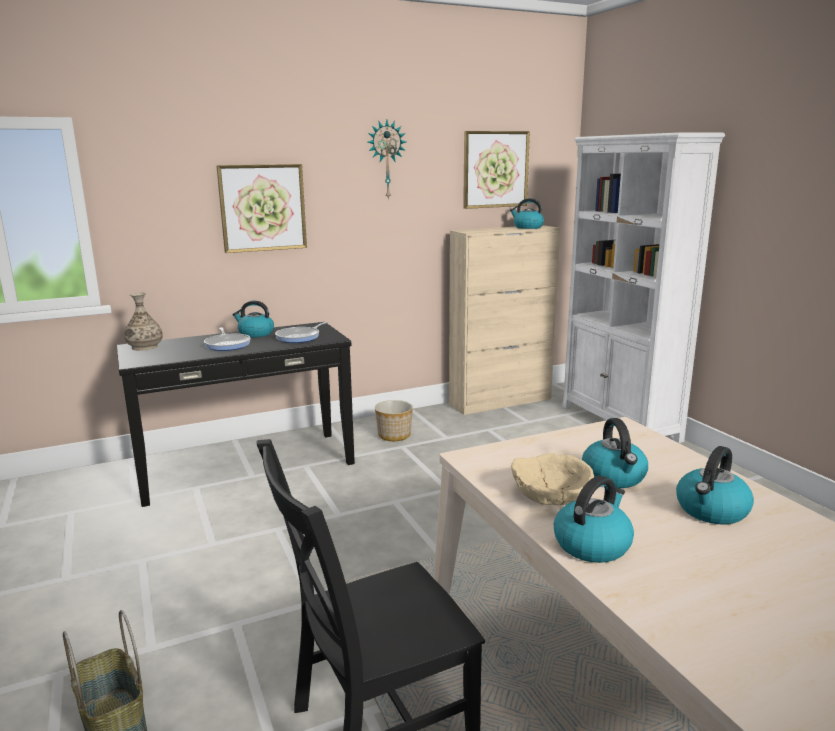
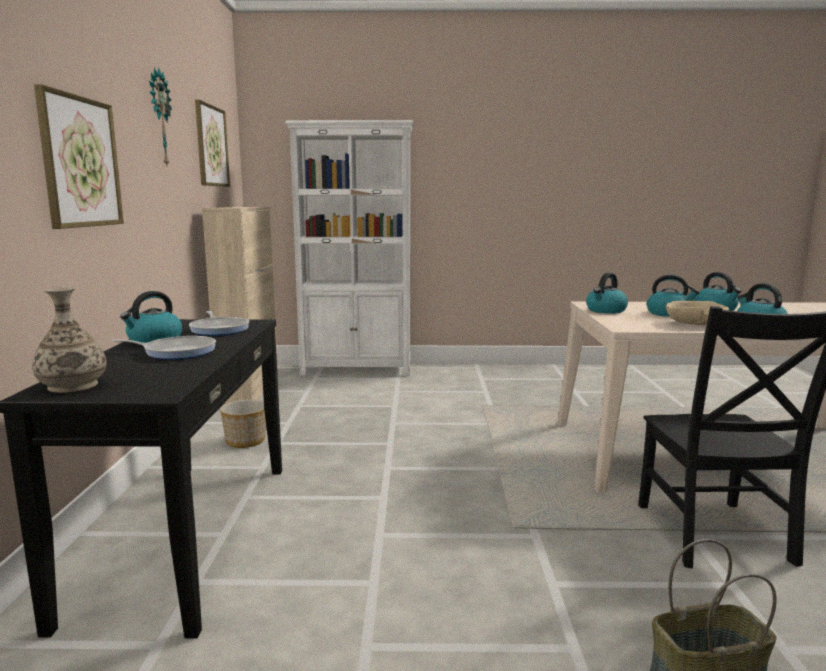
camera: 65 degrees left, 5 degrees down
kettle [510,198,544,229] -> kettle moved to [586,273,628,314]

